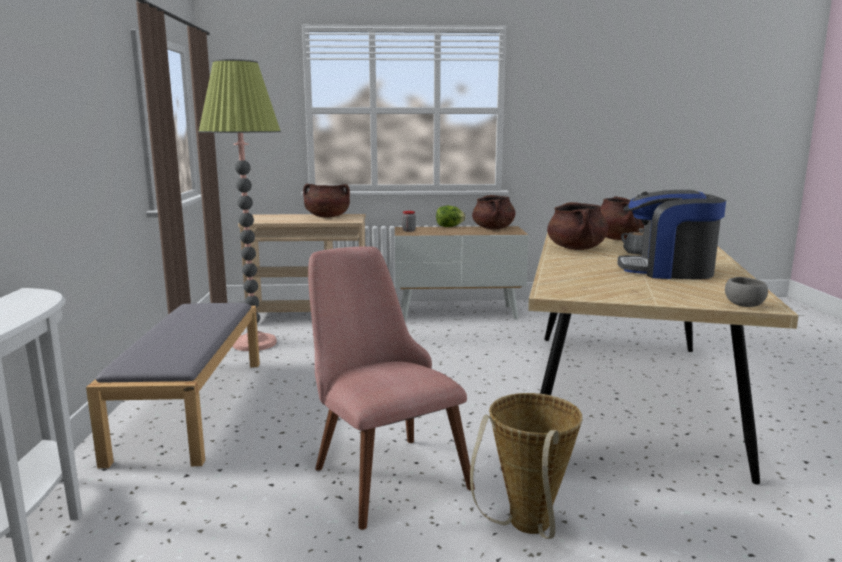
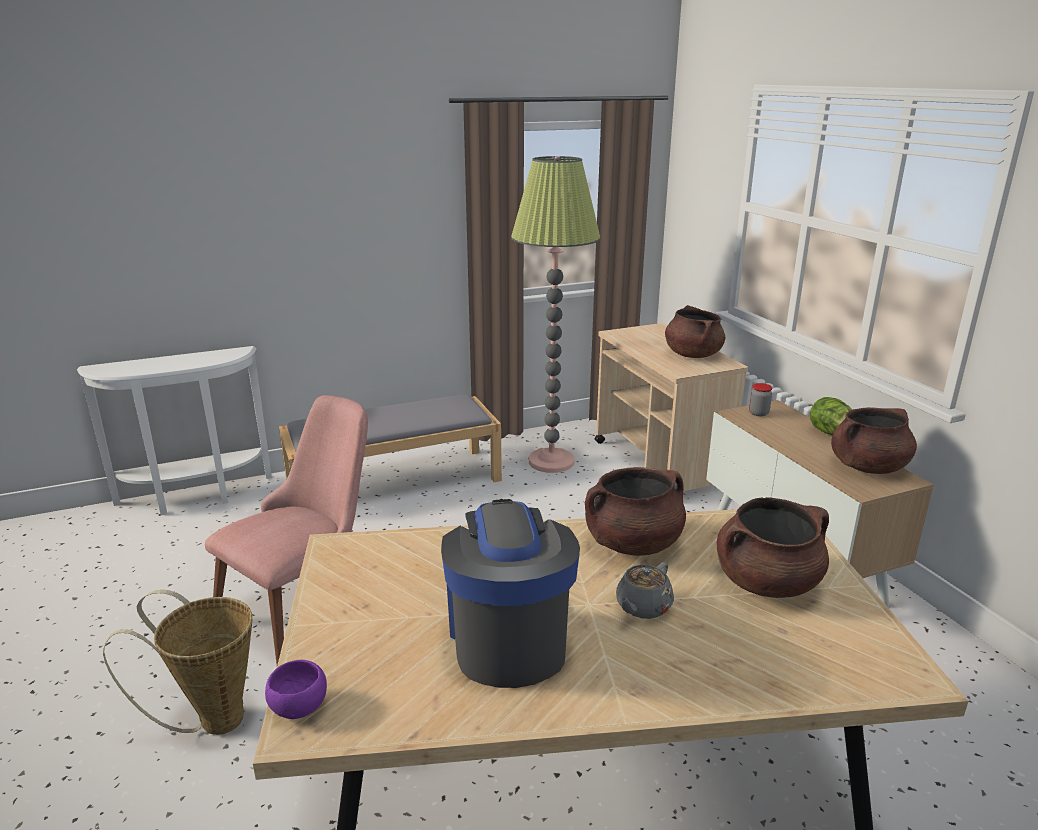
camera: 70 degrees right, 10 degrees up
grey bowl [725,277,768,307] -> purple bowl [265,660,327,719]

